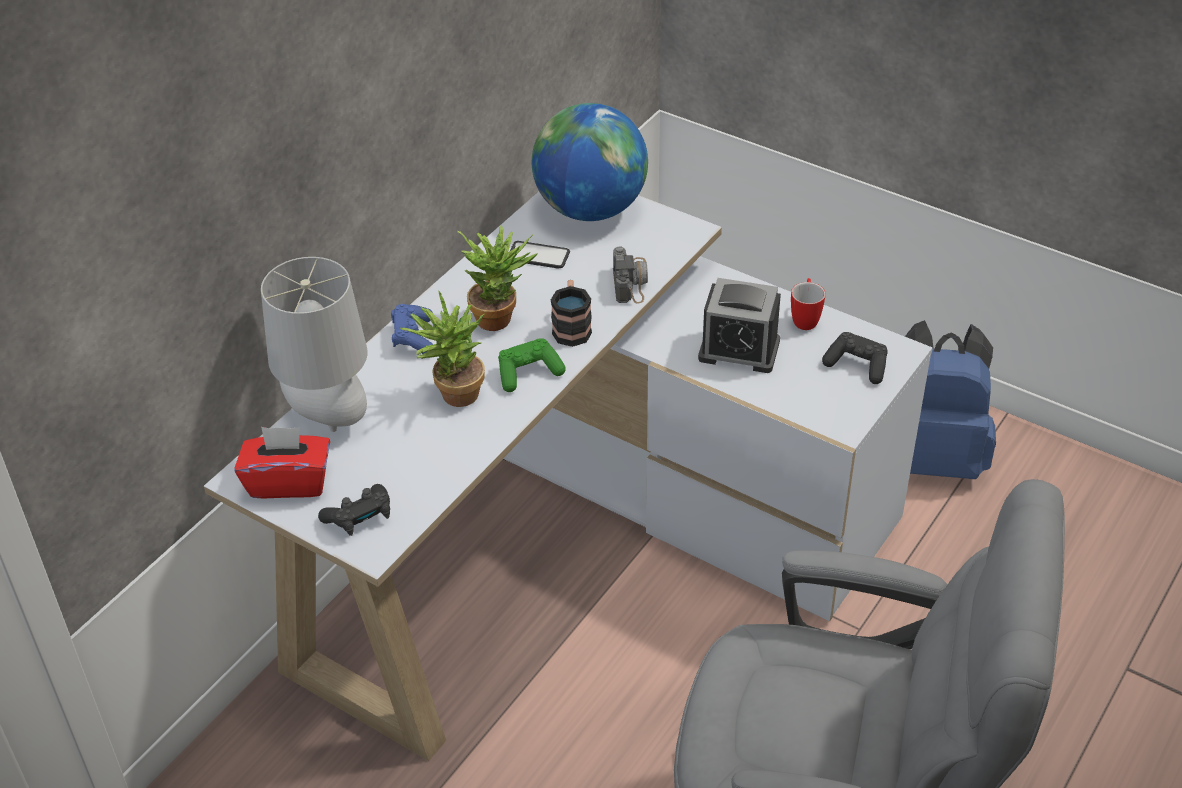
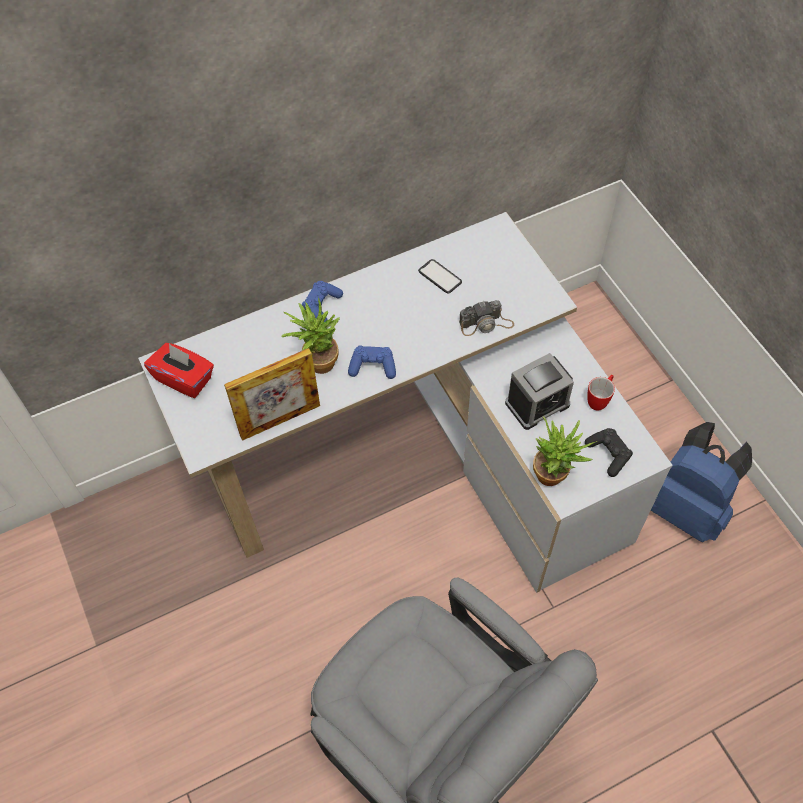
camera: 30 degrees right, 15 degrees up
grey table lamp [261,257,368,432] -> none
black game controller [318,484,390,536] -> none
potted plant [457,225,538,331] -> potted plant moved to [533,416,597,486]
green game controller [498,338,566,392] -> blue game controller [348,345,396,379]
globe [532,103,648,221] -> none
mug [551,280,592,347] -> none
camera [613,246,648,303] -> camera turned 45 degrees clockwise [459,300,514,336]
alarm clock [698,278,781,373] -> alarm clock turned 75 degrees counterclockwise [505,353,574,430]
none -> picture frame [224,348,320,441]

